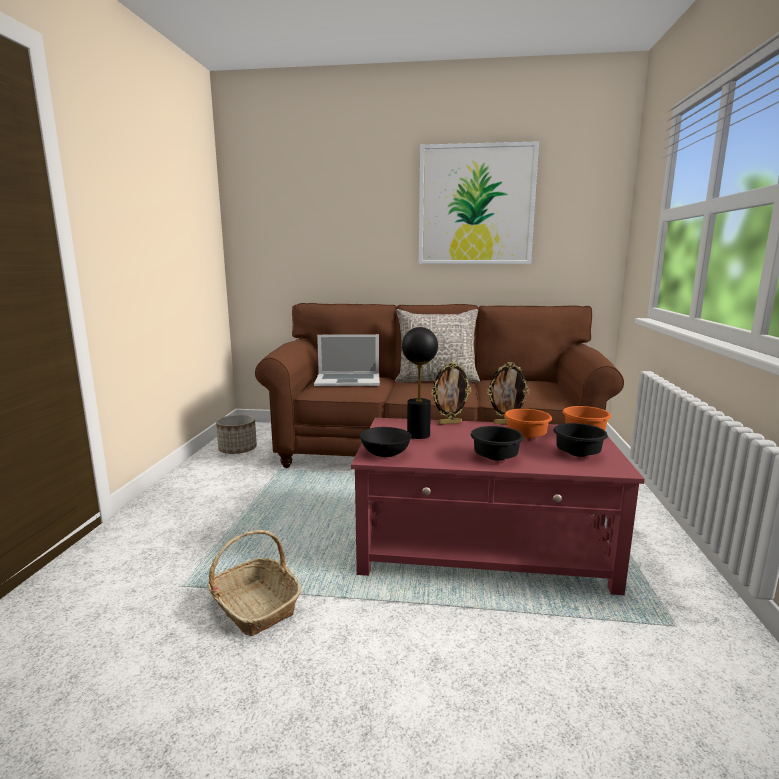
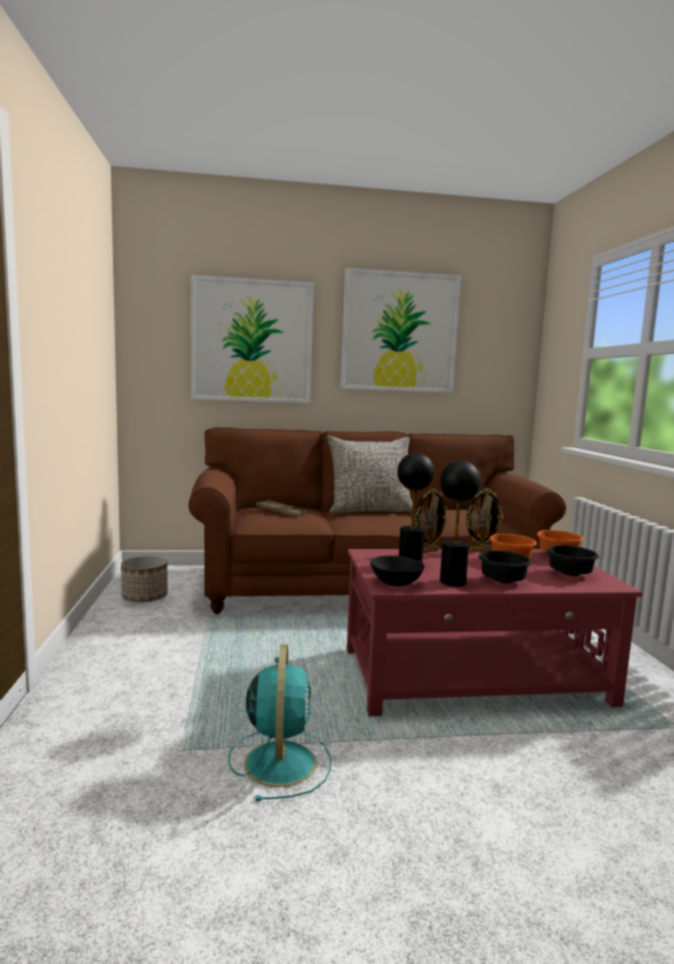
camera: 15 degrees left, 5 degrees down
basket [207,530,302,636] -> turquoise fan [228,644,331,802]
laptop [314,334,380,386] -> brown tray [256,500,306,517]
none -> picture [191,275,314,403]
none -> black table lamp [440,461,481,586]

